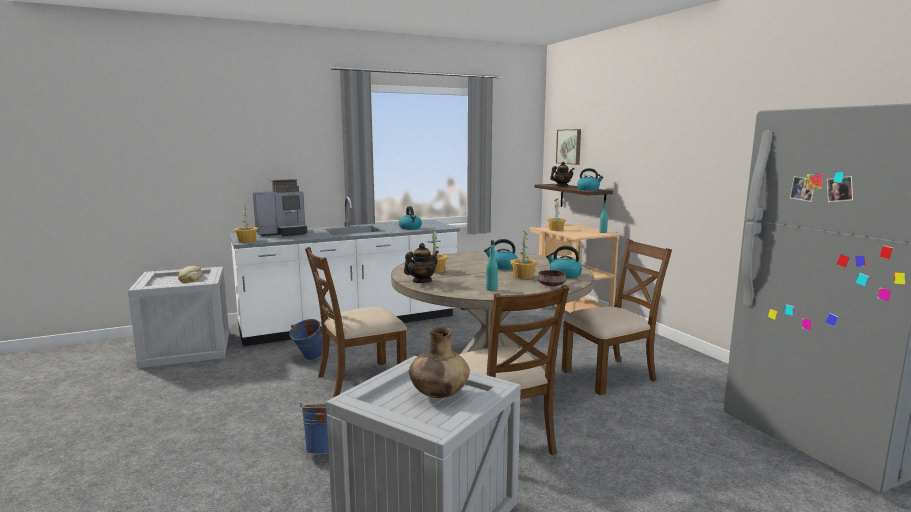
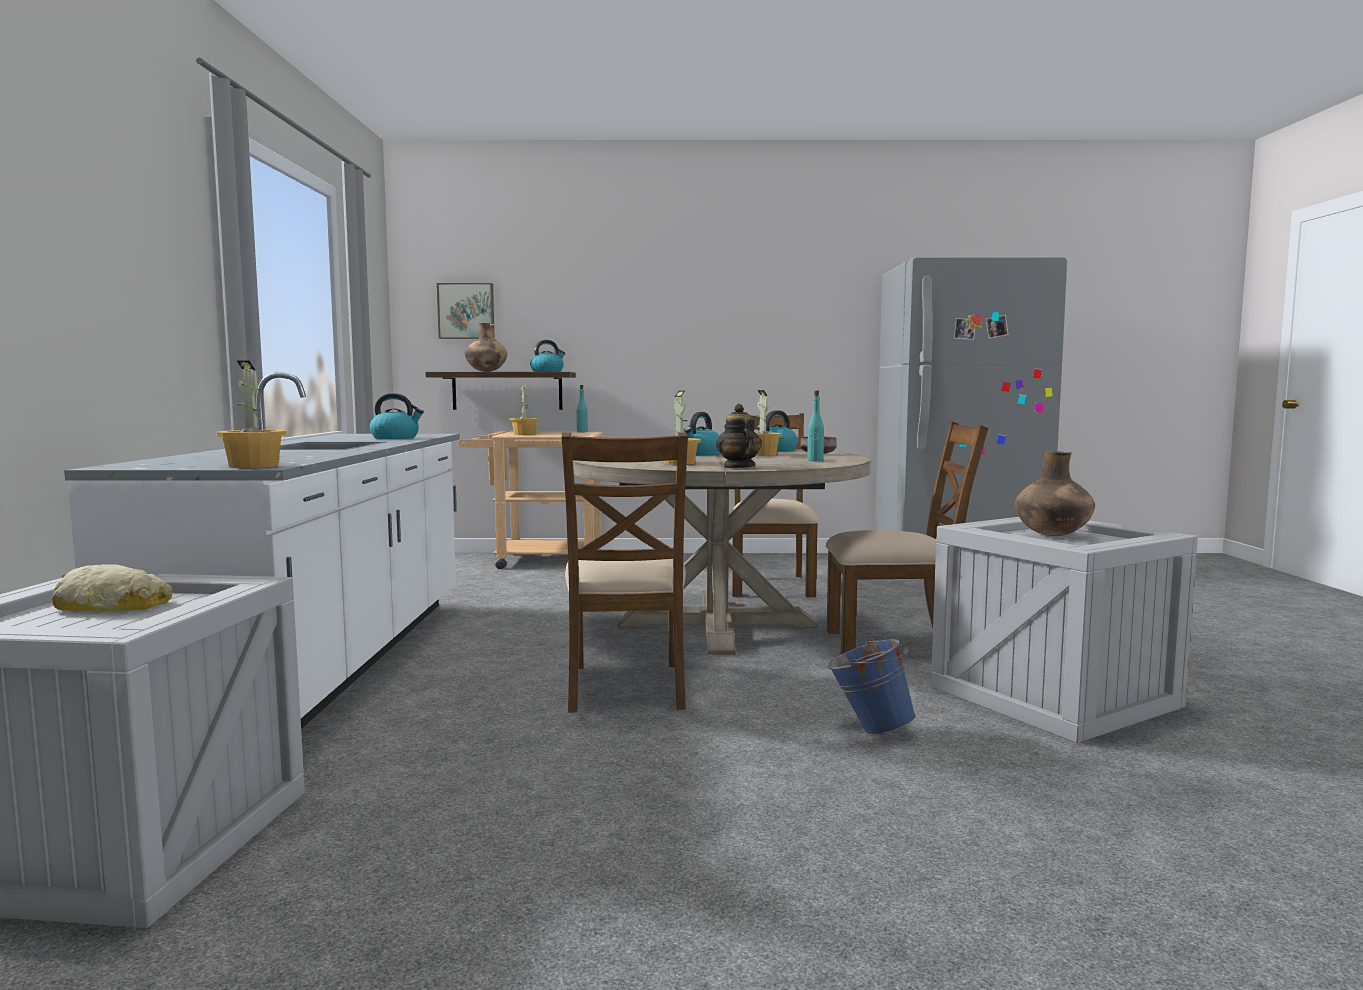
camera: 65 degrees left, 5 degrees down
coffee machine [253,179,307,236] -> none
blue bucket [289,319,322,360] -> none
teapot [550,162,574,186] -> brown vase [464,323,508,372]

